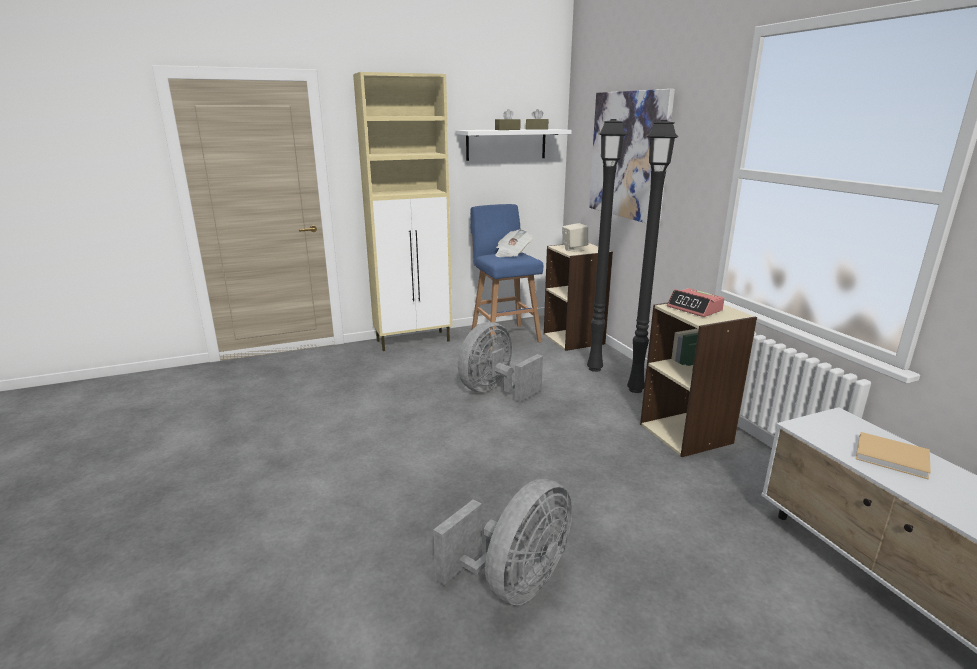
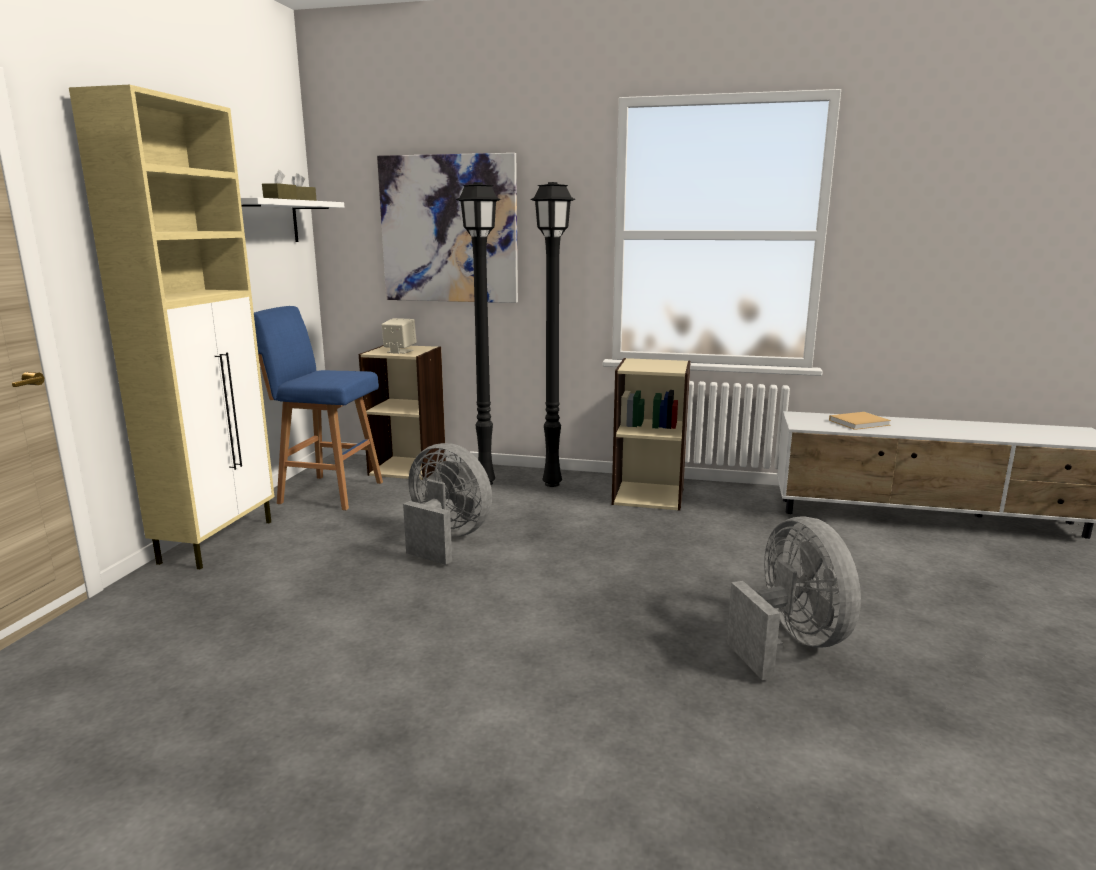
camera: 55 degrees left, 5 degrees down
grey fan [458,322,543,402] -> grey fan turned 135 degrees clockwise [403,443,492,565]
newspaper [495,229,533,257] -> none
alarm clock [667,288,725,317] -> none

